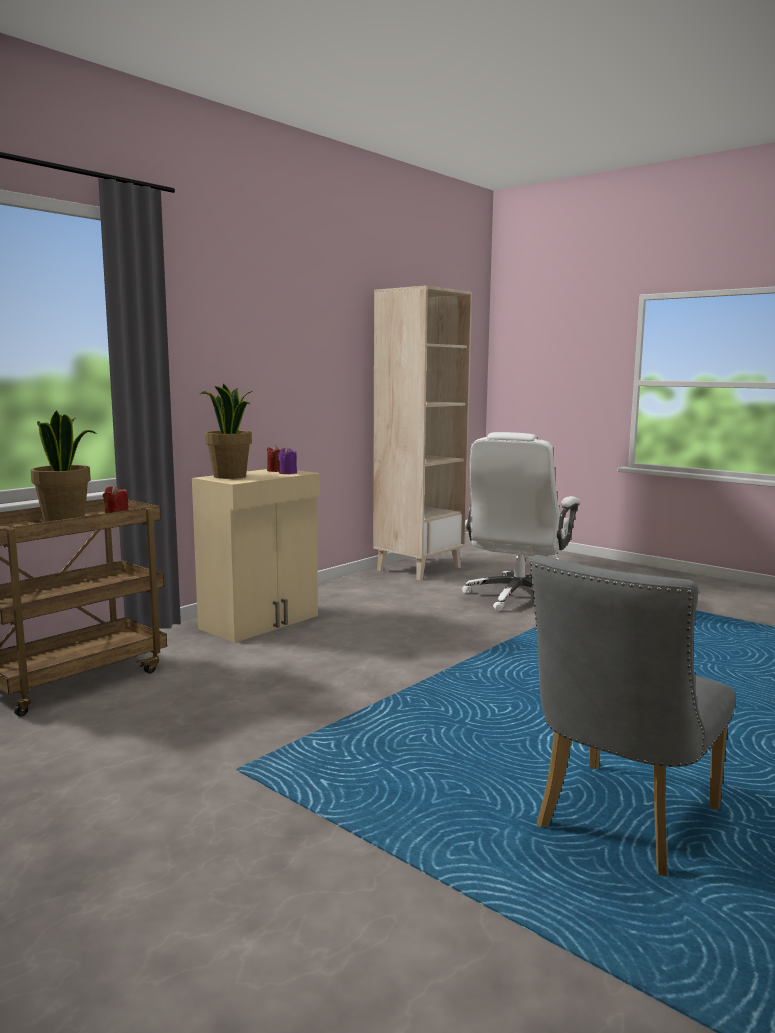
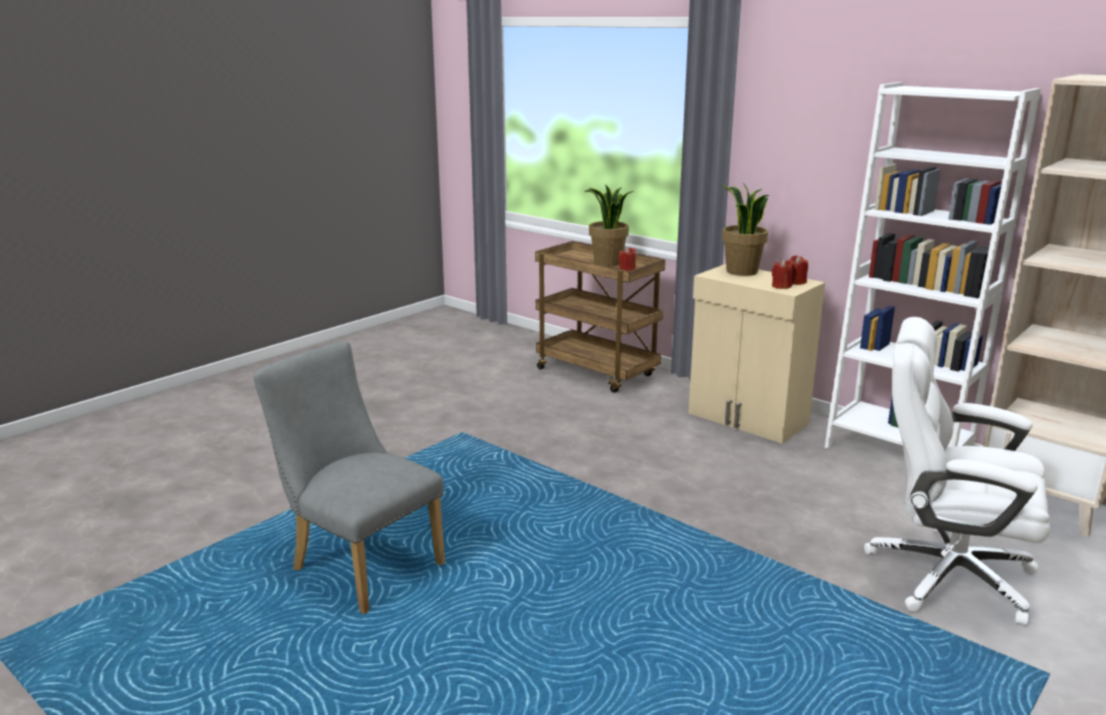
camera: 90 degrees right, 10 degrees up
purple candle [278,447,297,474] -> red candle [772,259,794,289]
none -> white bookcase [825,82,1041,449]

